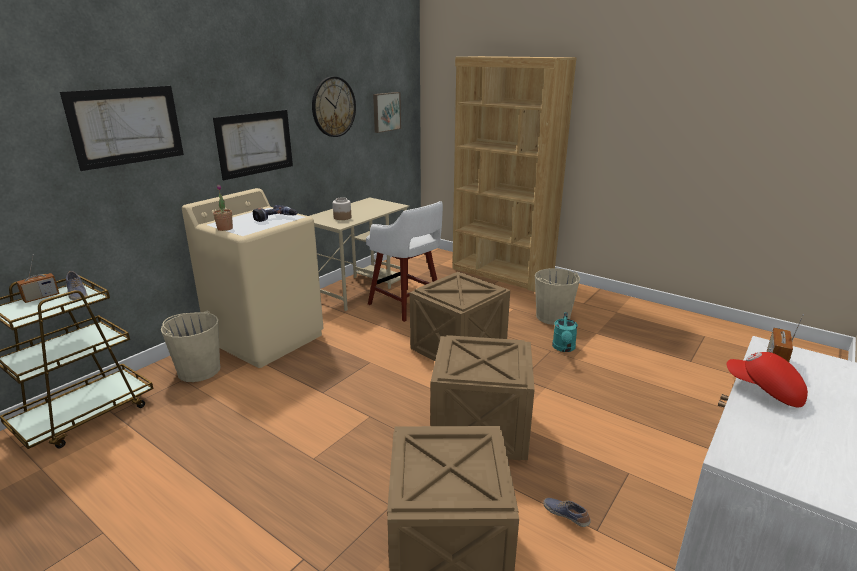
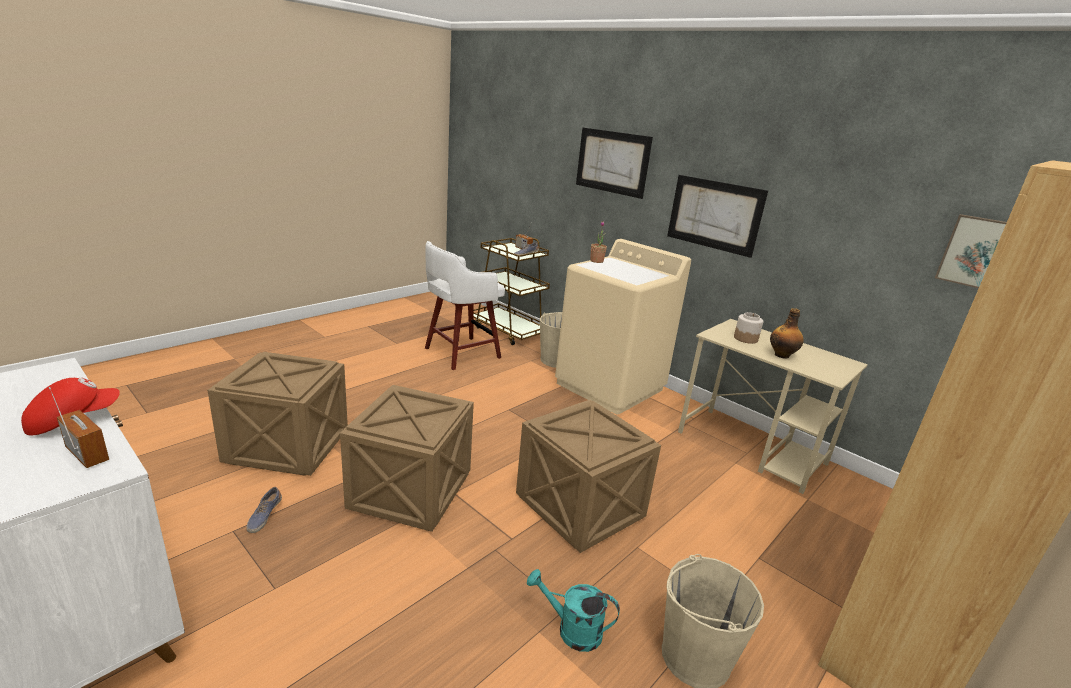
camera: 95 degrees right, 0 degrees up
power drill [253,205,297,222] -> none
wall clock [312,77,356,137] -> none
white stool [366,201,443,322] -> white stool moved to [425,241,505,370]
shoe [543,498,591,527] -> shoe turned 135 degrees clockwise [246,487,282,533]
none -> bottle [770,308,804,359]

